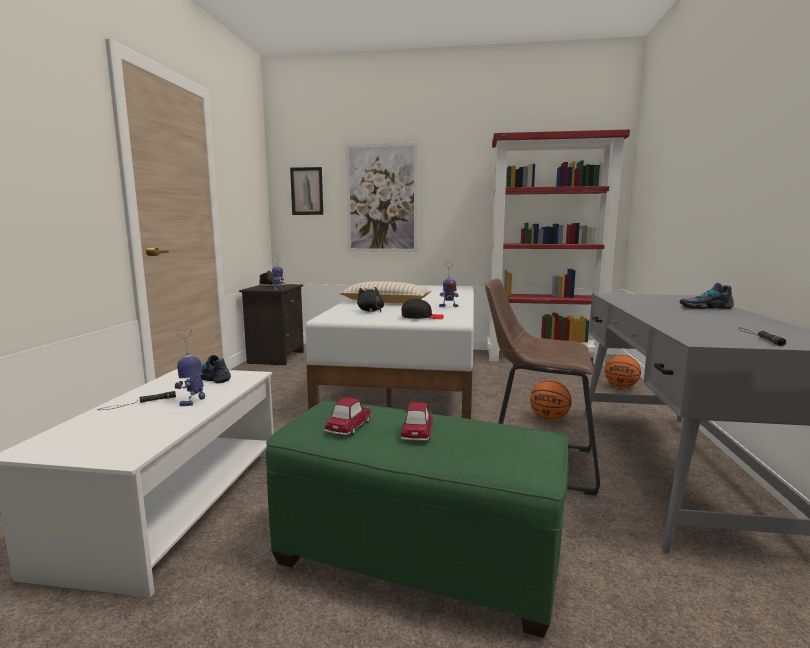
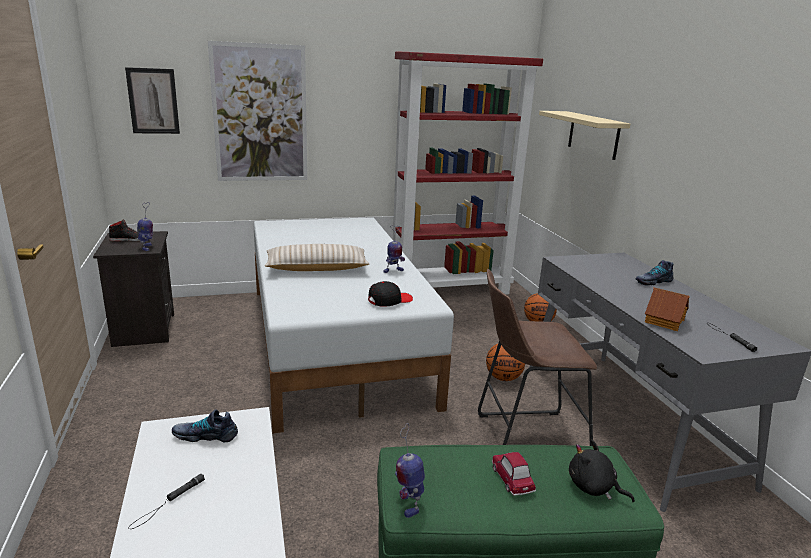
camera: 25 degrees left, 10 degrees up
toy robot [175,328,205,406] -> toy robot moved to [395,423,425,518]
toy car [325,398,371,435] -> none
black plush toy [357,287,384,312] -> black plush toy moved to [569,440,635,502]
none -> beige shelf [539,111,630,160]
none -> toy house [645,287,690,331]

